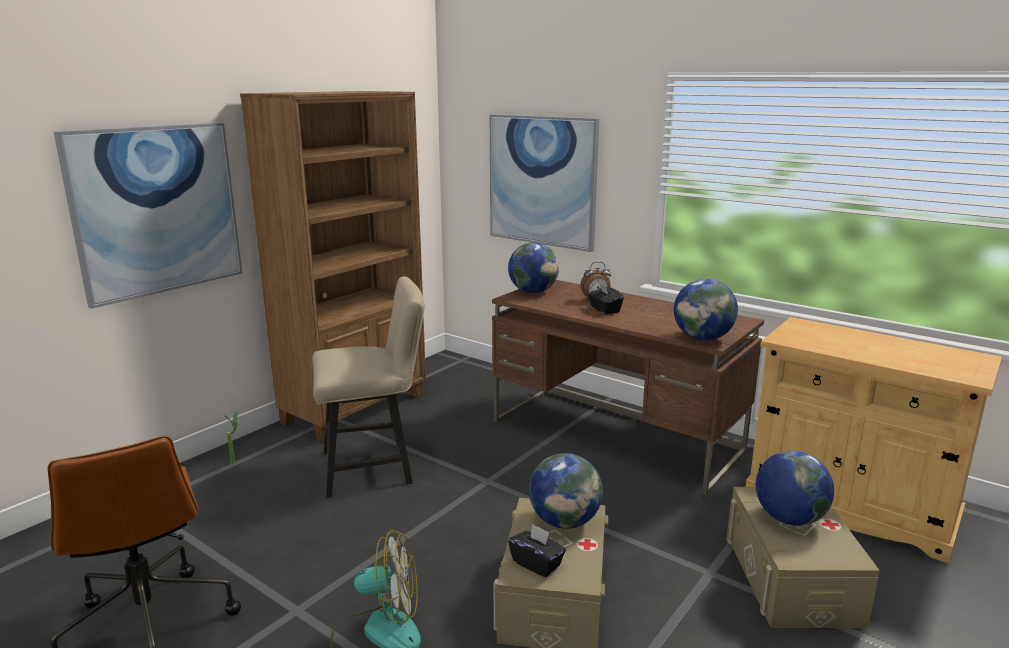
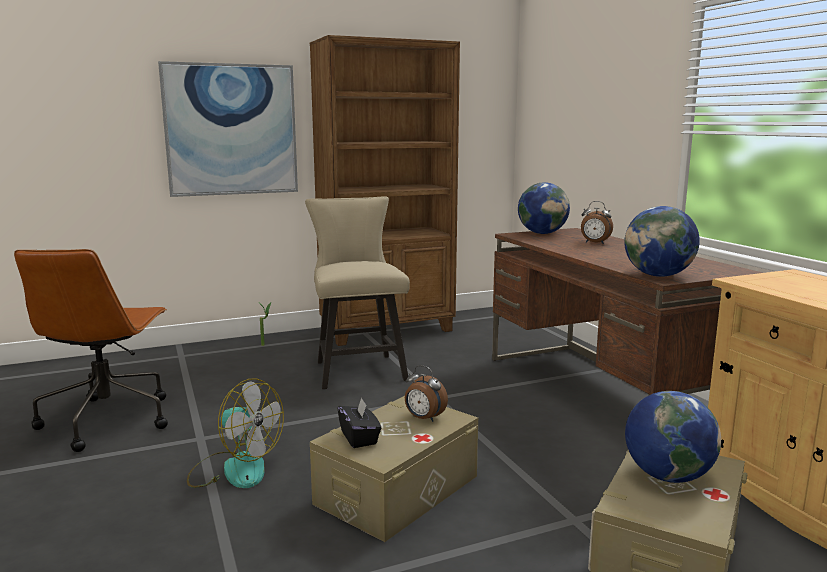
camera: 30 degrees right, 5 degrees down
beige chair [312,276,425,498] -> beige chair turned 120 degrees counterclockwise [305,196,410,389]
picture [490,114,599,252] -> none
globe [529,453,603,529] -> alarm clock [405,365,448,422]
black tissue box [588,283,624,314] -> none

